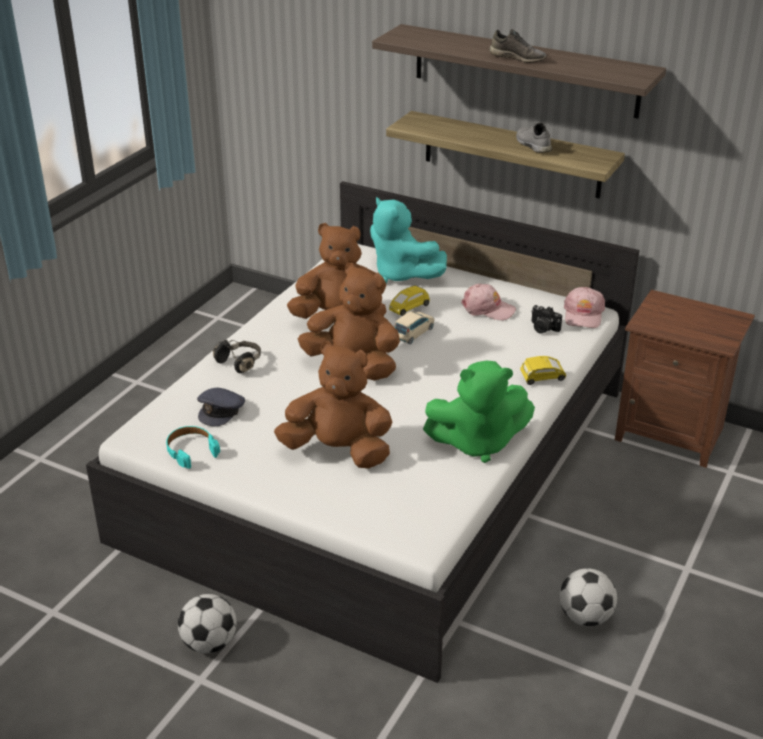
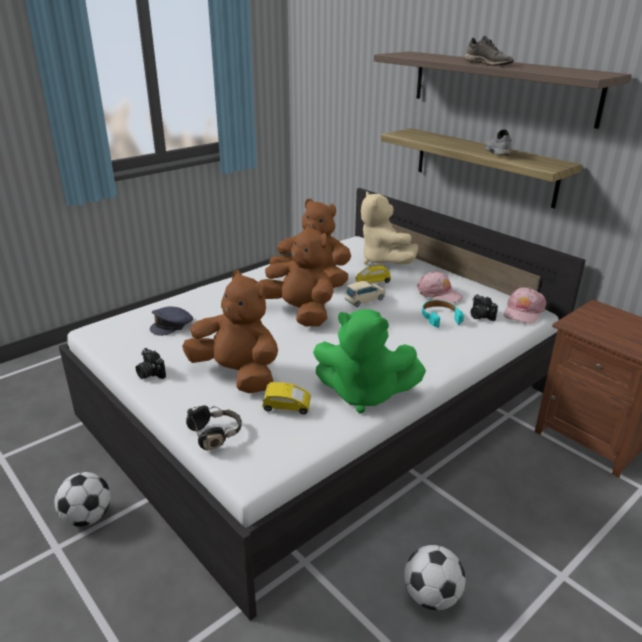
camera: 20 degrees right, 5 degrees down
turquoise headphones [166,426,220,469] -> turquoise headphones moved to [422,300,464,328]
black headphones [213,340,261,373] -> black headphones moved to [186,405,242,451]
turquoise plush toy [370,197,447,284] -> beige plush toy [361,191,418,265]
yellow toy car [520,356,566,385] -> yellow toy car moved to [262,382,311,414]
none -> camera [136,348,166,379]

